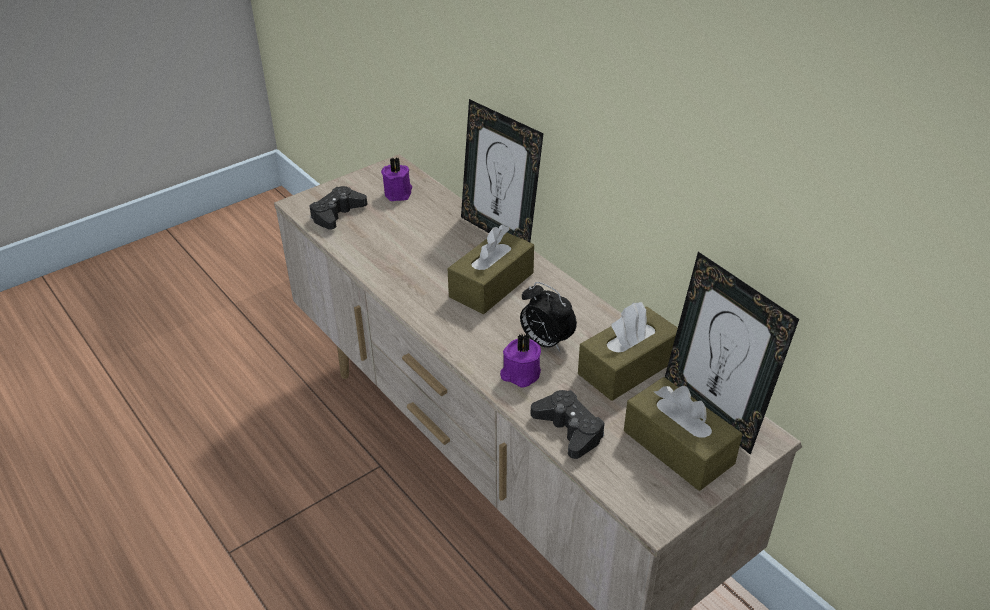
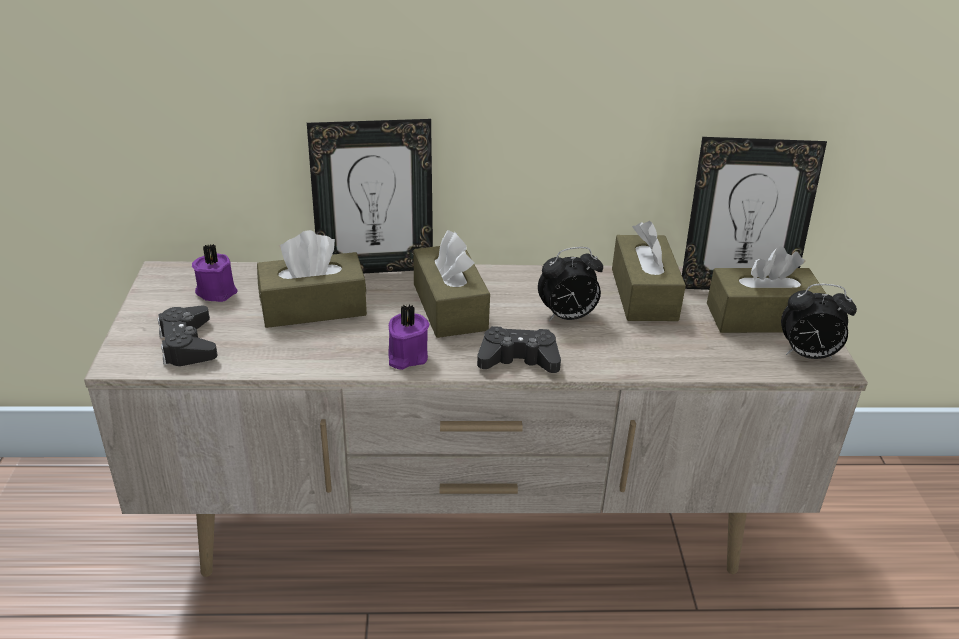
camera: 55 degrees left, 5 degrees down
purple candle [500,333,541,388] -> purple candle moved to [389,305,429,370]
black game controller [531,390,605,459] -> black game controller moved to [477,326,561,373]
none -> brown tissue box [257,230,367,328]
none -> alarm clock [781,284,857,359]

